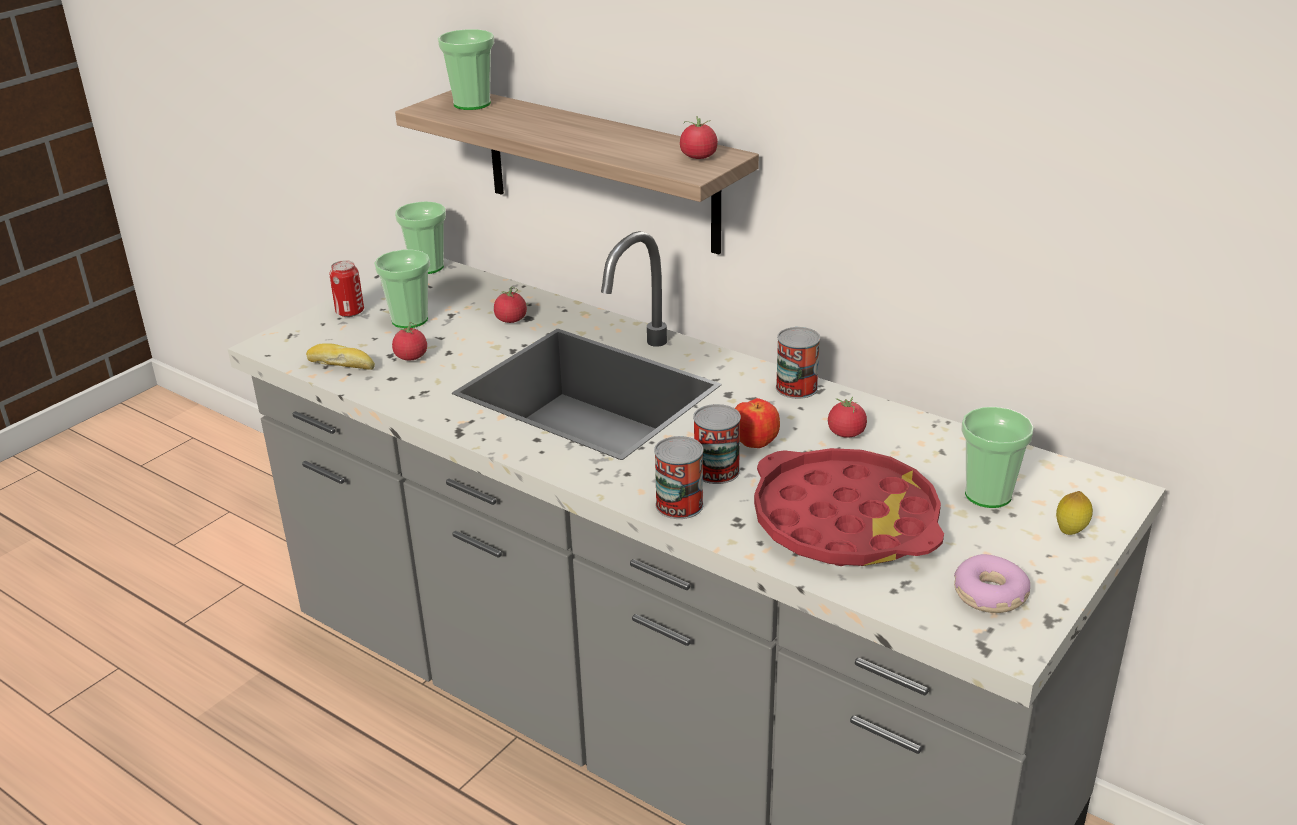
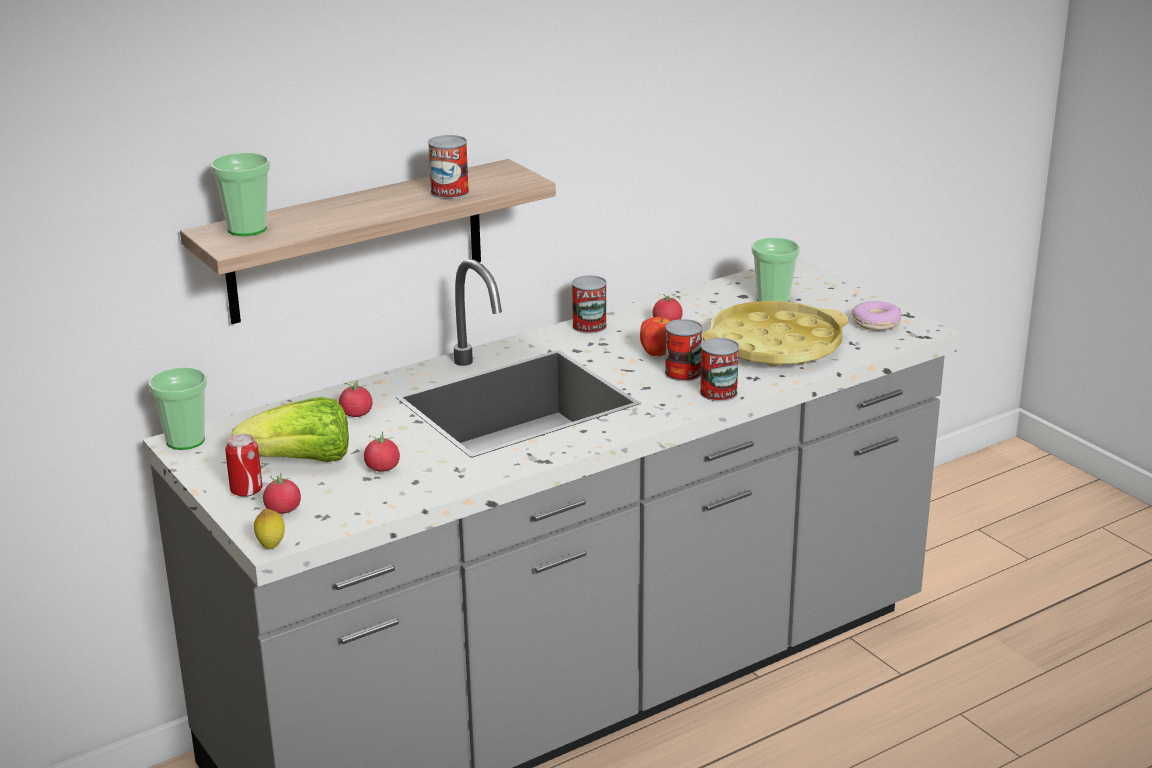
camera: 70 degrees left, 5 degrees down
bread [306,343,375,370] -> none
cup [374,250,430,328] -> lettuce [232,397,349,462]
tomato [680,116,718,159] -> tomato moved to [263,473,301,514]
red tray [754,448,944,566] -> yellow tray [702,301,848,366]
lemon [1056,491,1093,535] -> lemon moved to [254,508,285,549]
none -> can [428,135,469,199]

